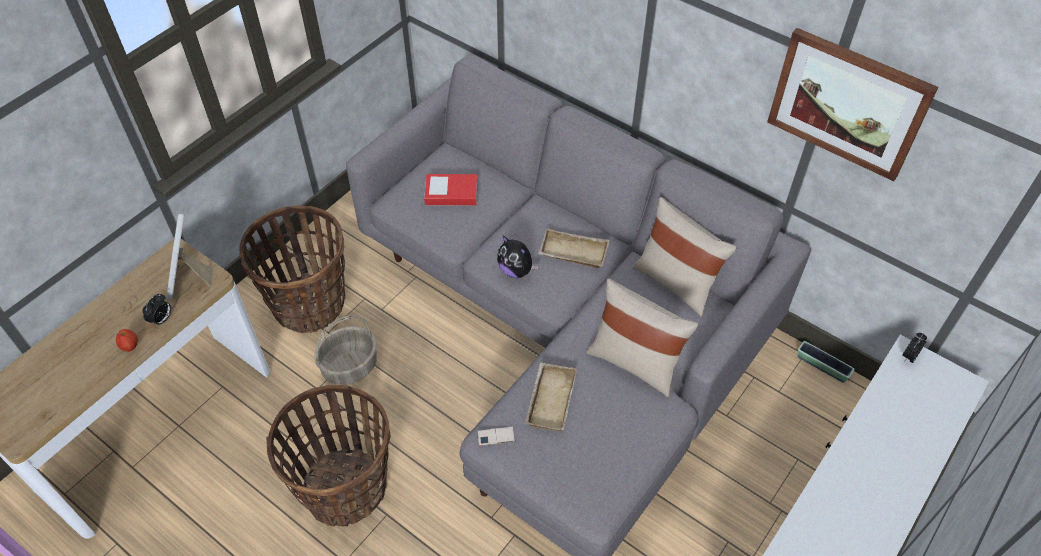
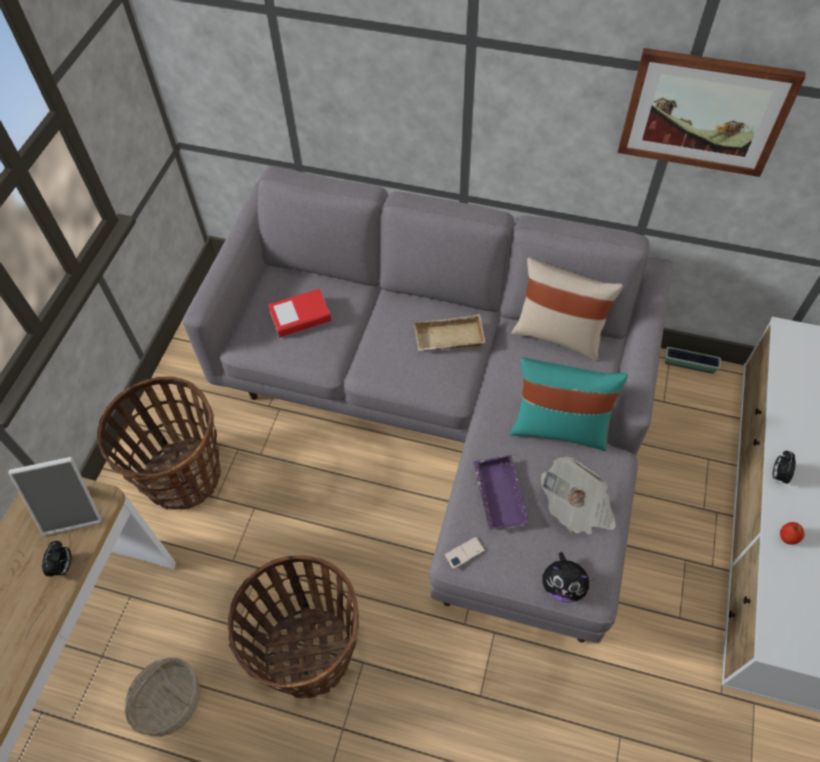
camera: 20 degrees left, 5 degrees up
apple [116,329,138,352] -> apple moved to [780,522,805,544]
picture frame [166,214,213,301] -> picture frame turned 75 degrees counterclockwise [9,457,102,536]
basket [314,315,377,385] -> basket moved to [125,657,200,737]
plush toy [497,236,539,278] -> plush toy moved to [543,552,593,603]
beige tray [525,362,577,431] -> purple tray [473,455,529,530]
beige pillow [586,279,698,397] -> turquoise pillow [509,358,628,451]
alarm clock [903,333,927,363] -> alarm clock moved to [773,451,796,484]
none -> newspaper [541,457,616,535]

